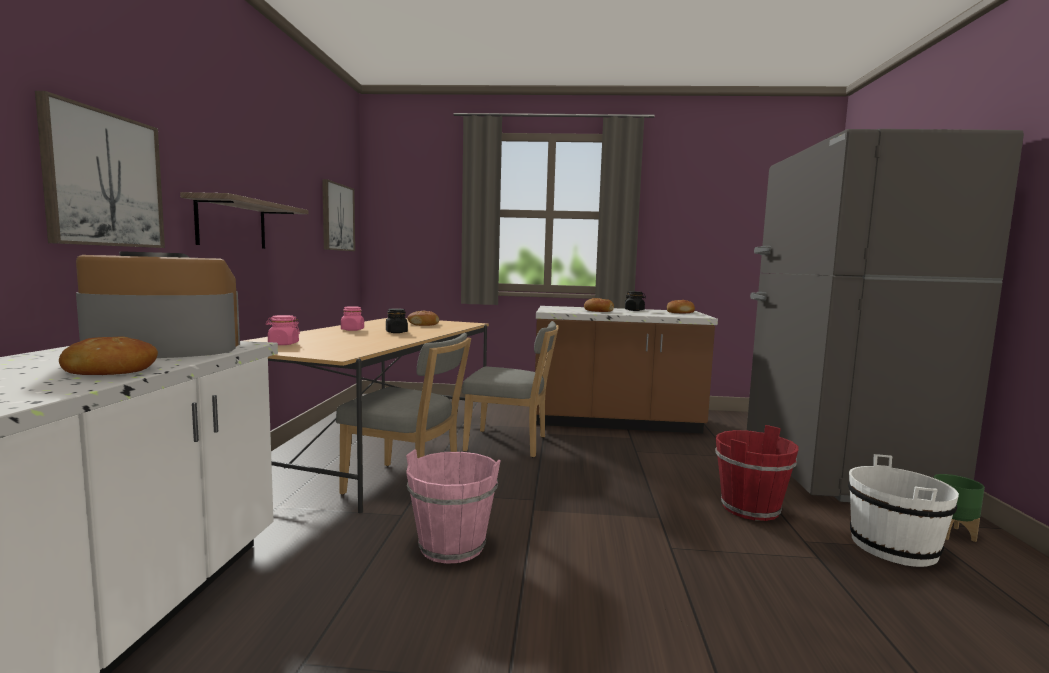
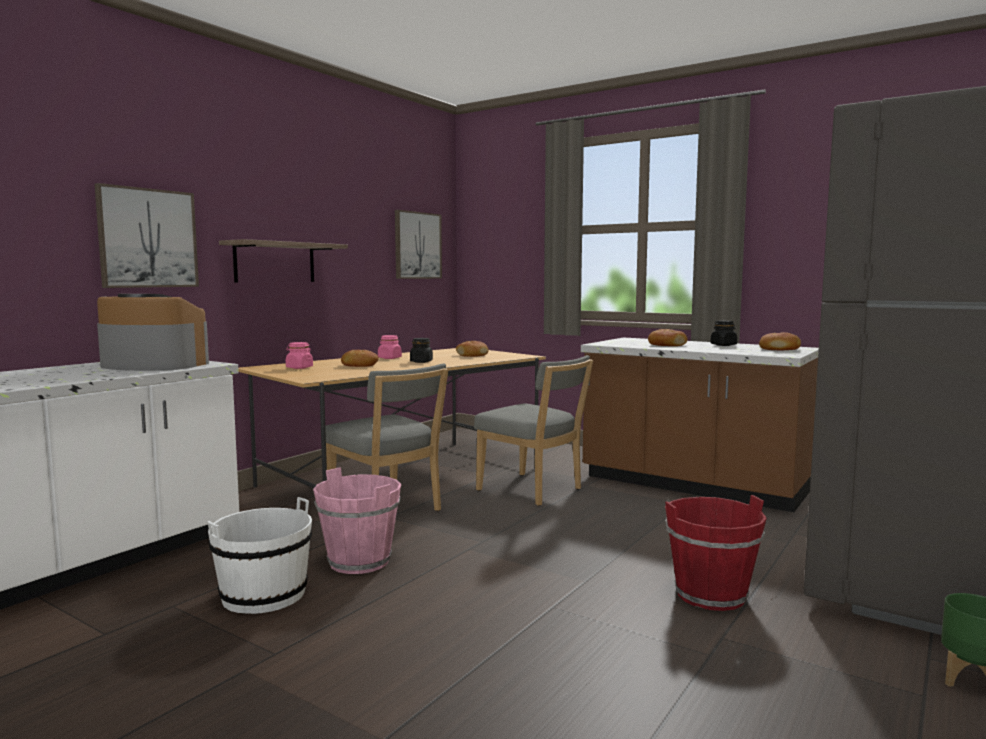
camera: 30 degrees right, 0 degrees up
bread [59,337,158,375] -> bread moved to [341,350,379,367]
white bucket [848,454,959,567] -> white bucket moved to [207,497,312,614]

